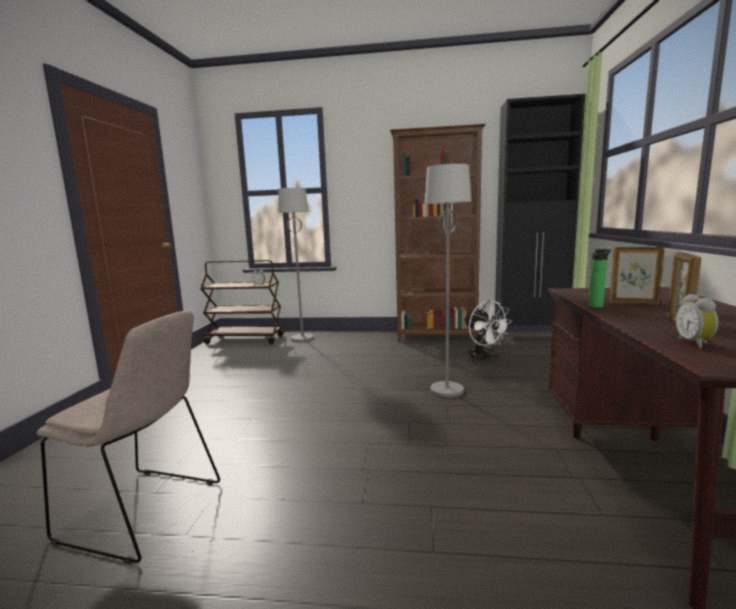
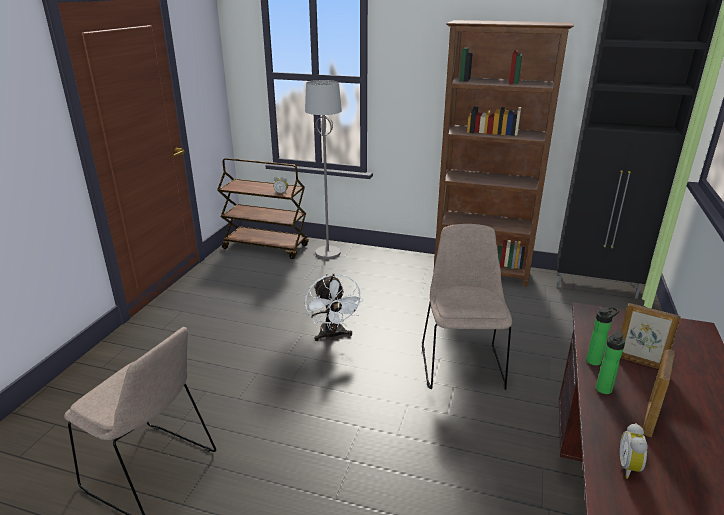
camera: 10 degrees right, 15 degrees up
grey floor lamp [424,164,471,398] -> beige chair [422,224,512,390]
white fan [464,300,512,363] -> white fan moved to [305,274,363,341]
none -> bottle [596,332,626,394]

